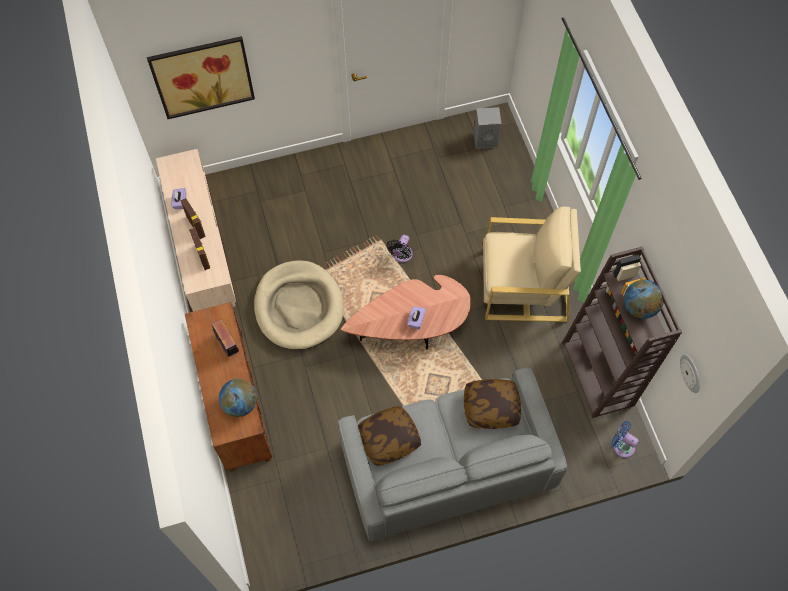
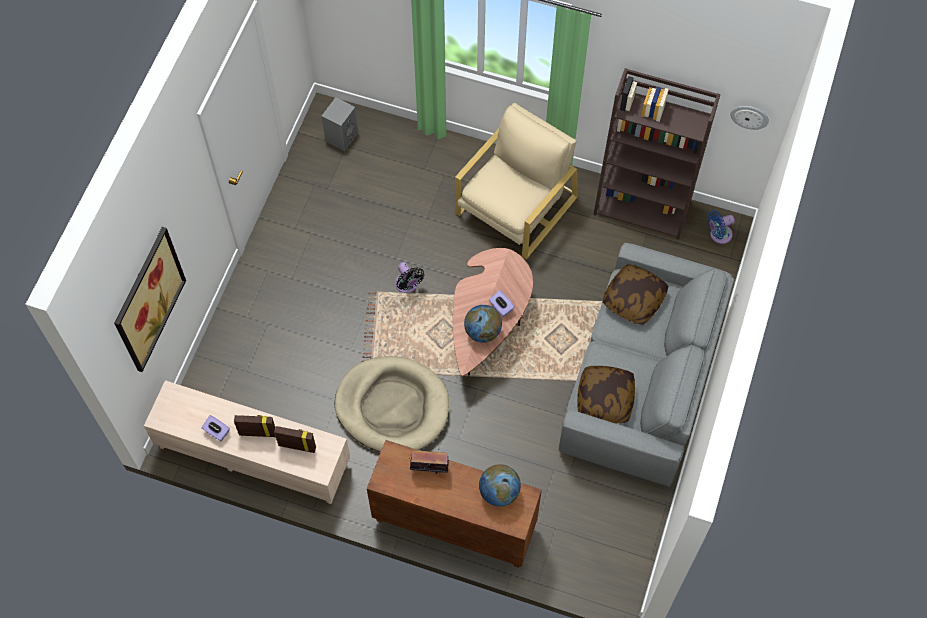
camera: 55 degrees left, 0 degrees up
globe [624,280,664,319] -> globe moved to [464,305,502,343]

